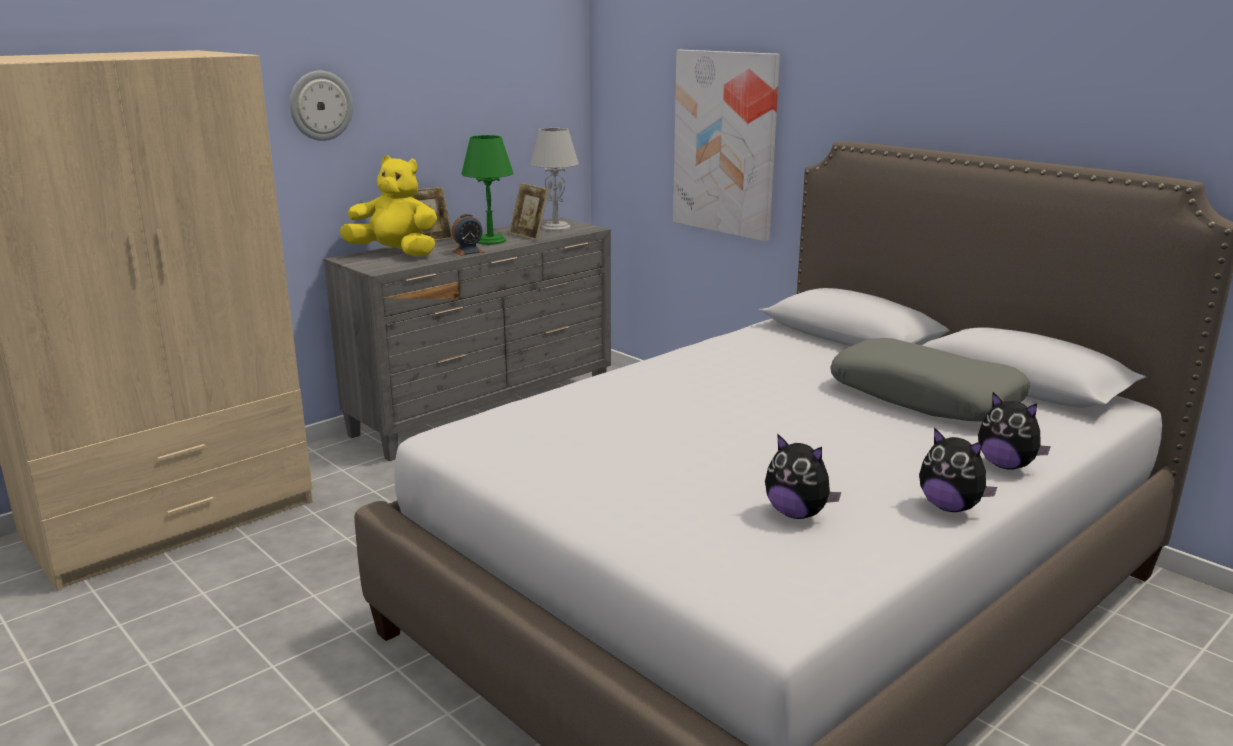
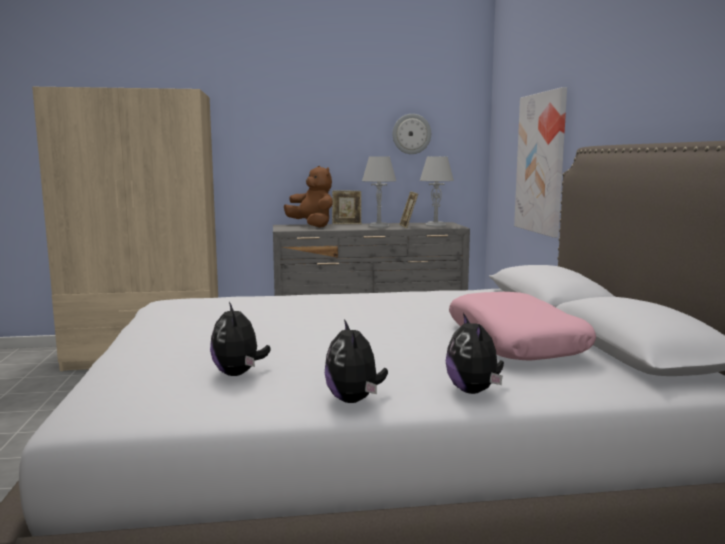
camera: 35 degrees right, 10 degrees down
wall clock [290,71,353,141] -> wall clock moved to [393,114,431,154]
yellow plush toy [340,155,437,257] -> brown plush toy [284,166,333,228]
alarm clock [452,214,484,256] -> none
green table lamp [461,135,513,245] -> grey table lamp [362,157,396,228]
grey pillow [830,338,1030,422] -> pink pillow [449,292,596,361]

